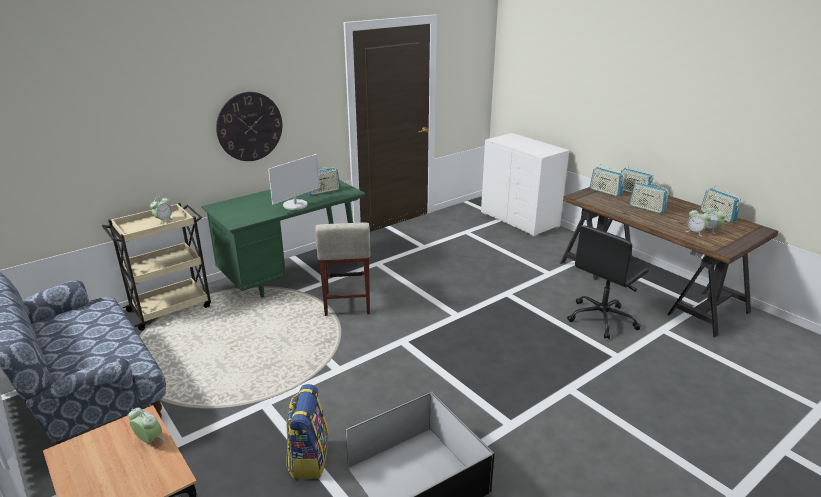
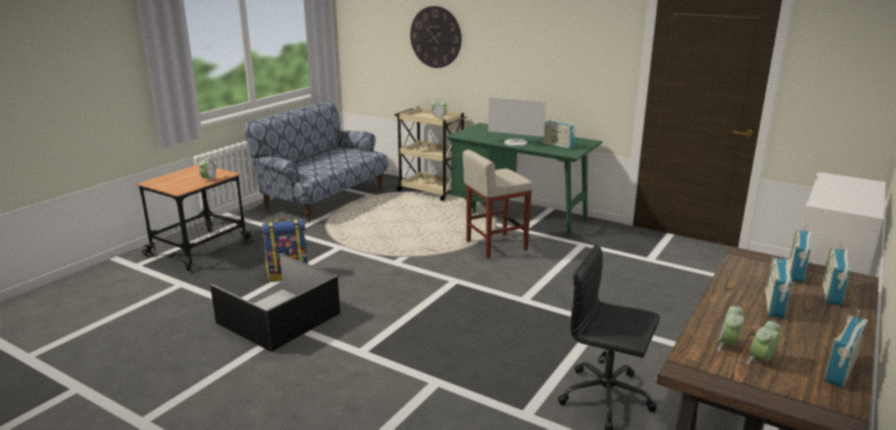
camera: 70 degrees right, 5 degrees down
wall clock [216,92,282,161] -> wall clock moved to [410,6,462,68]

